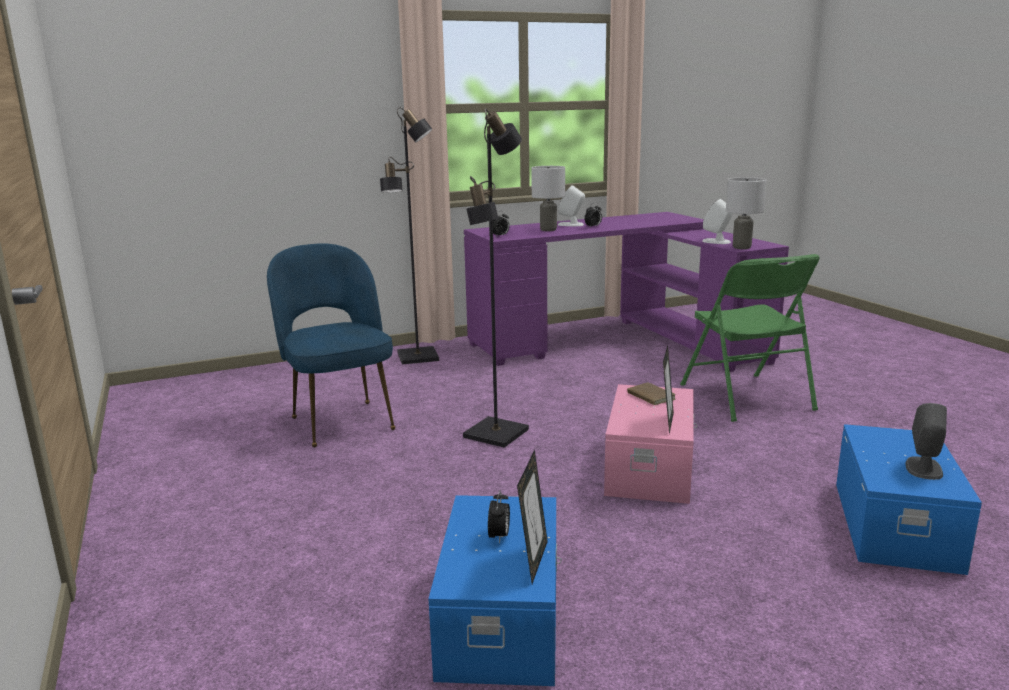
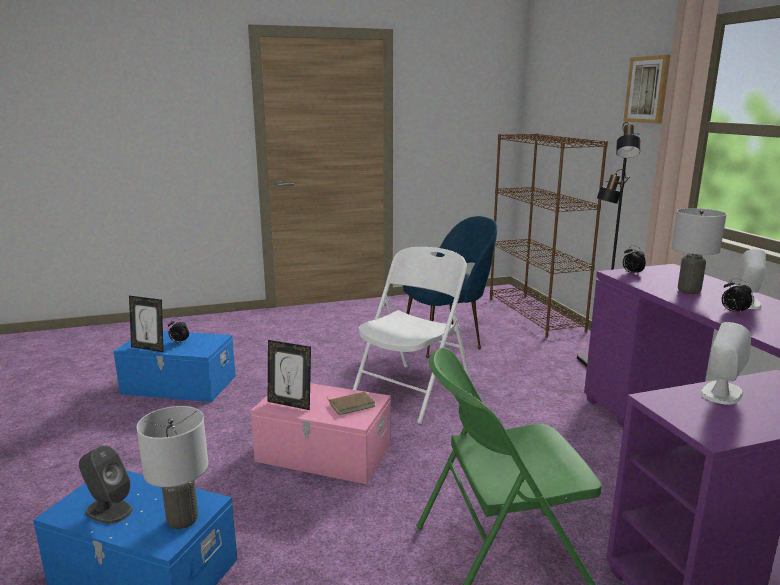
camera: 95 degrees right, 0 degrees up
black floor lamp [463,109,529,448] -> white chair [353,247,470,424]
white table lamp [726,177,767,249] -> white table lamp moved to [136,406,208,529]
none -> brown bookcase [490,133,608,338]
none -> picture [624,55,671,123]

